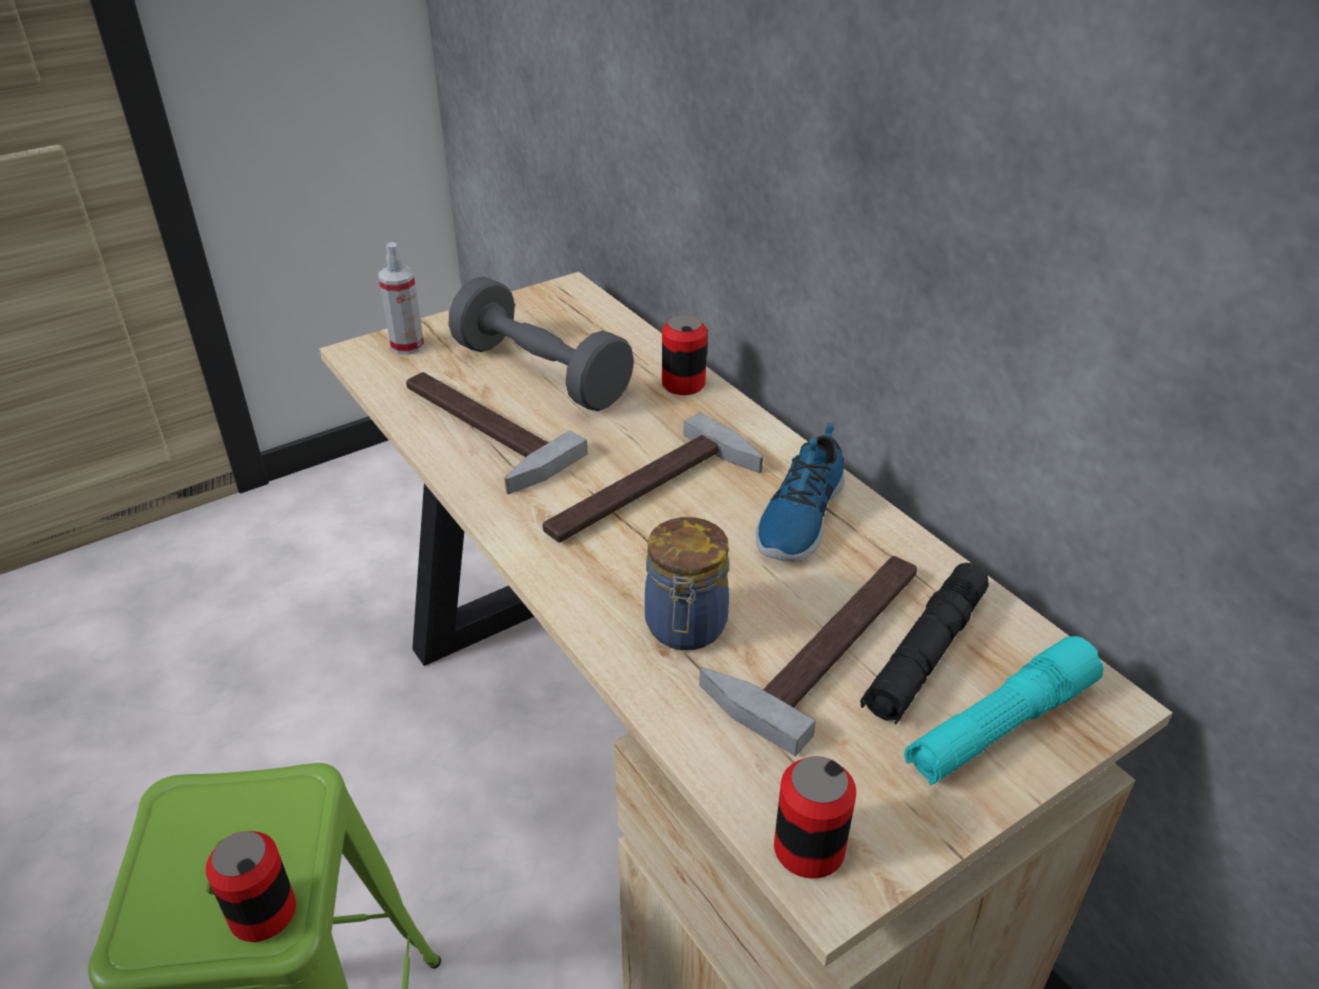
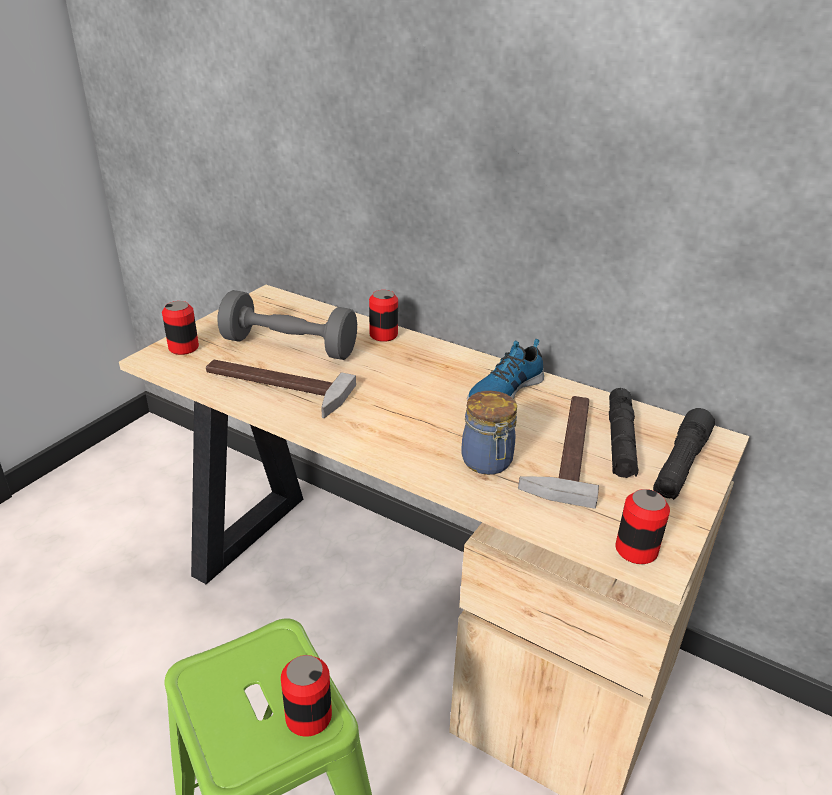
camera: 25 degrees left, 5 degrees down
spray bottle [378,242,425,355] -> can [162,301,199,355]
hammer [542,412,763,543] -> none
shoe [756,423,845,562] -> shoe turned 45 degrees clockwise [467,339,544,401]
turquoise flashlight [904,636,1104,785] -> black flashlight [653,408,715,500]

